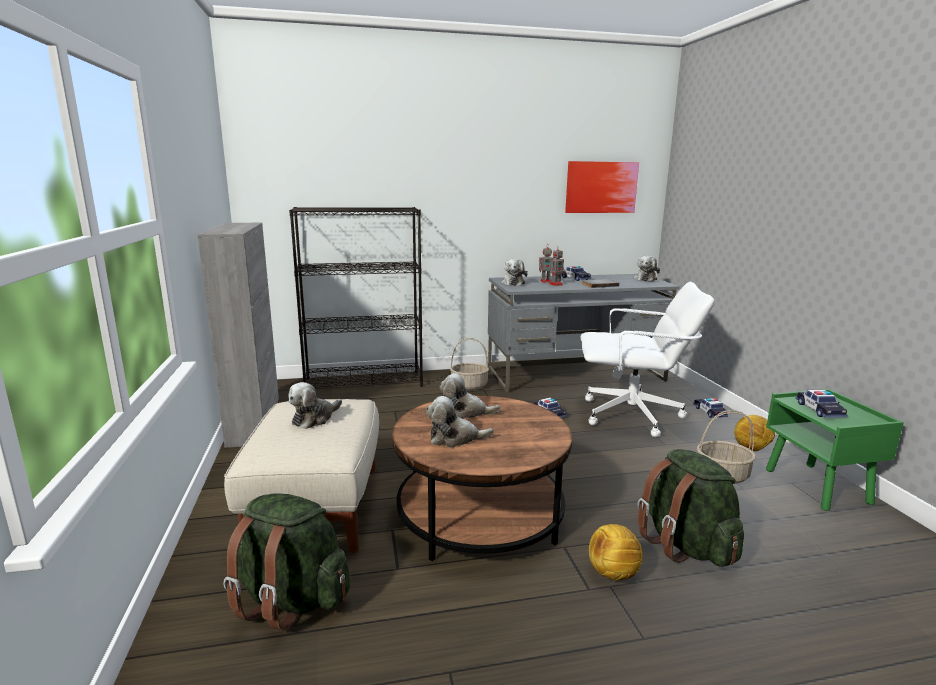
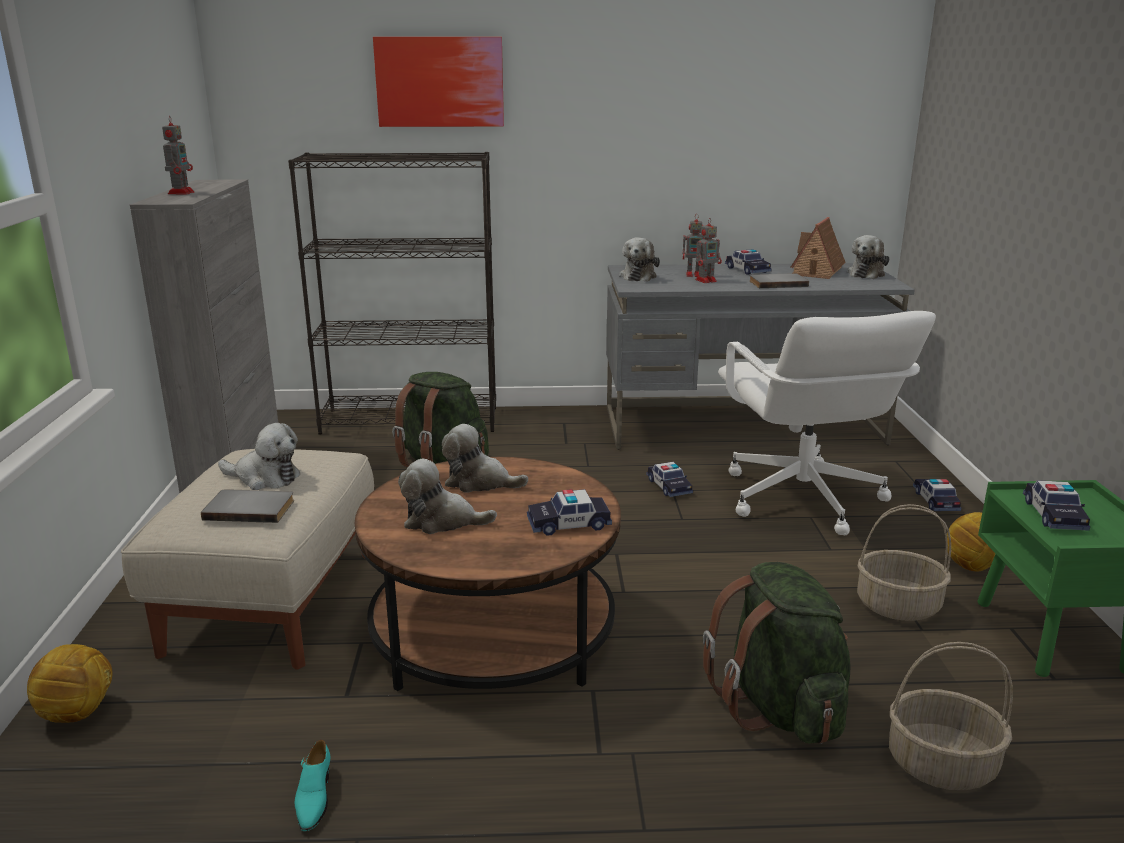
camera: 10 degrees right, 5 degrees up
green backpack [224,493,350,631] -> green backpack moved to [392,372,489,467]
plush toy [288,382,342,429] -> plush toy turned 120 degrees counterclockwise [218,423,300,490]
basket [450,338,489,390] -> basket moved to [889,642,1013,790]
picture [565,161,639,213] -> picture moved to [373,37,504,127]
white office chair [580,282,714,437] -> white office chair turned 60 degrees clockwise [718,311,936,535]
football [589,524,643,581] -> football moved to [27,644,112,723]
none -> toy robot [162,116,194,194]
none -> grey book [201,489,294,523]
none -> turquoise shoe [295,740,330,831]
none -> toy car [527,489,612,536]
none -> toy house [791,217,846,279]

